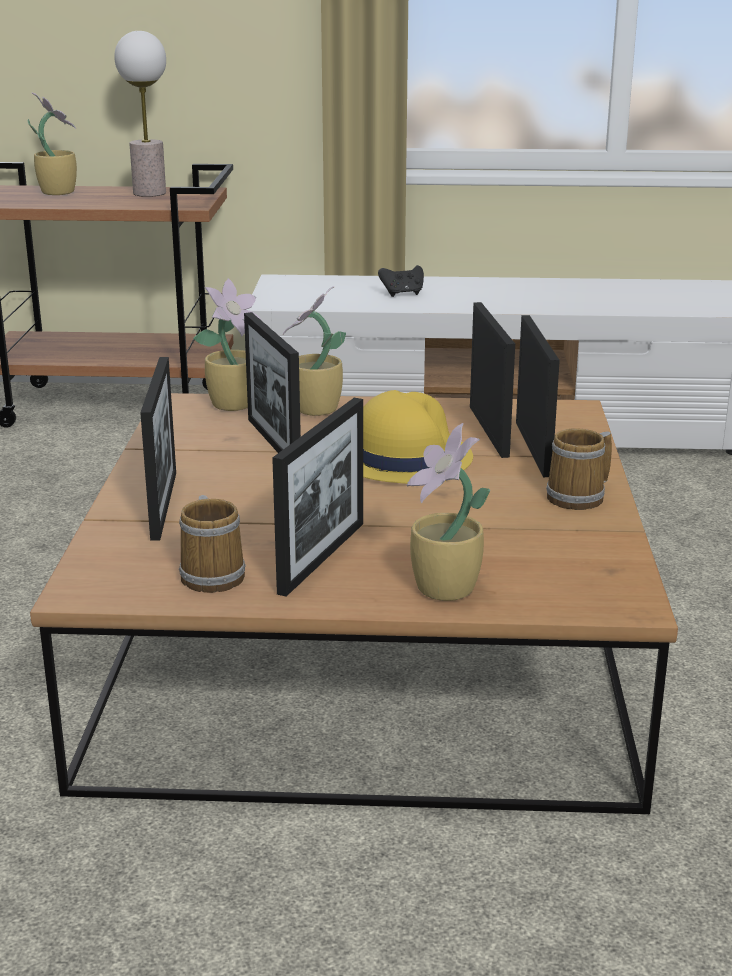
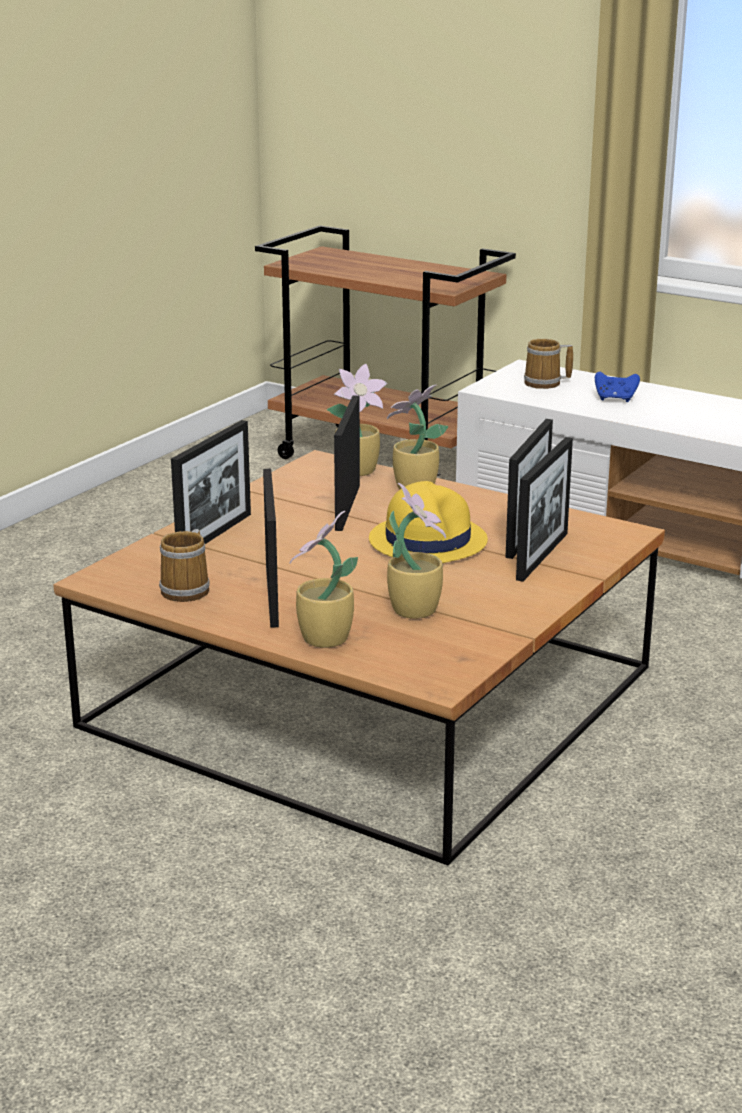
camera: 30 degrees right, 0 degrees up
potted plant [28,93,77,195] -> potted plant moved to [387,483,446,619]
table lamp [114,31,166,197] -> none
picture frame [272,398,363,597] -> picture frame turned 60 degrees counterclockwise [263,469,279,628]
black game controller [378,265,424,297] -> blue game controller [595,372,640,402]
mug [546,428,612,510] -> mug moved to [524,339,573,389]

